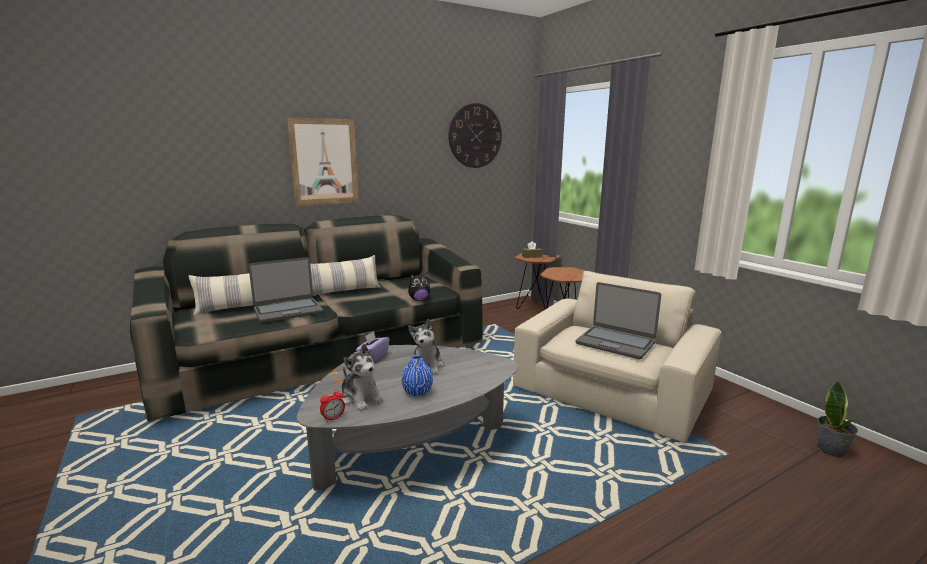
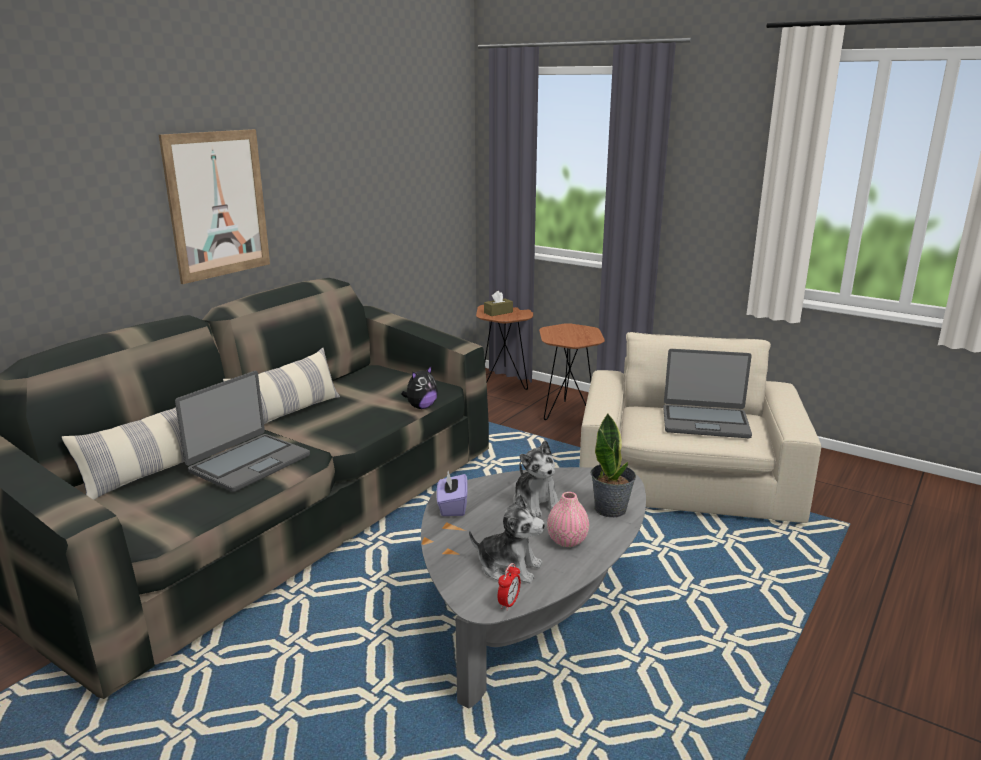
camera: 25 degrees left, 5 degrees up
blue vase [401,355,433,397] -> pink vase [547,492,589,547]
wall clock [448,103,502,168] -> none
potted plant [817,381,858,457] -> potted plant moved to [590,413,636,517]

